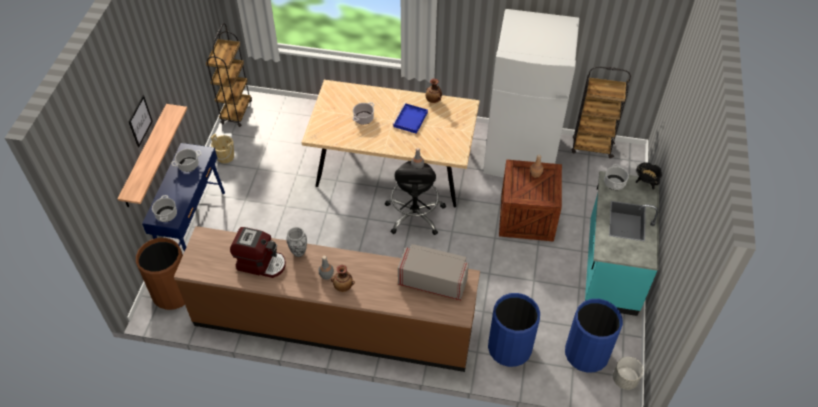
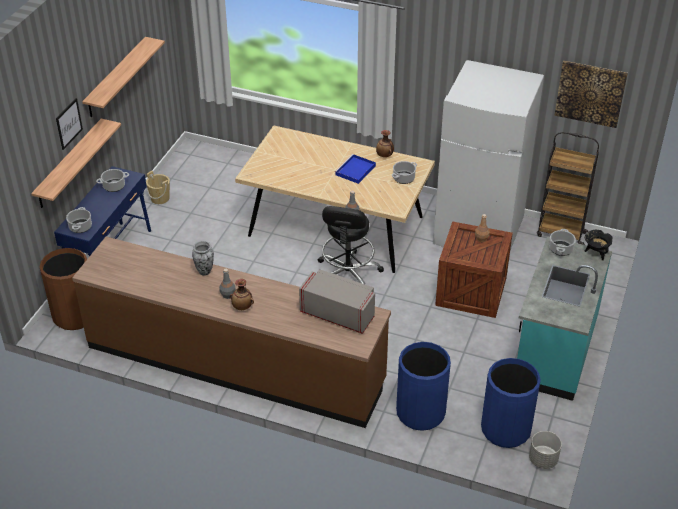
camera: 10 degrees right, 10 degrees down
brown cart [206,23,252,127] -> none
coffee machine [230,227,286,278] -> none
cooking pot [353,102,374,125] -> cooking pot moved to [392,161,417,184]
none -> shelf [82,37,165,117]
none -> picture [554,61,628,128]

